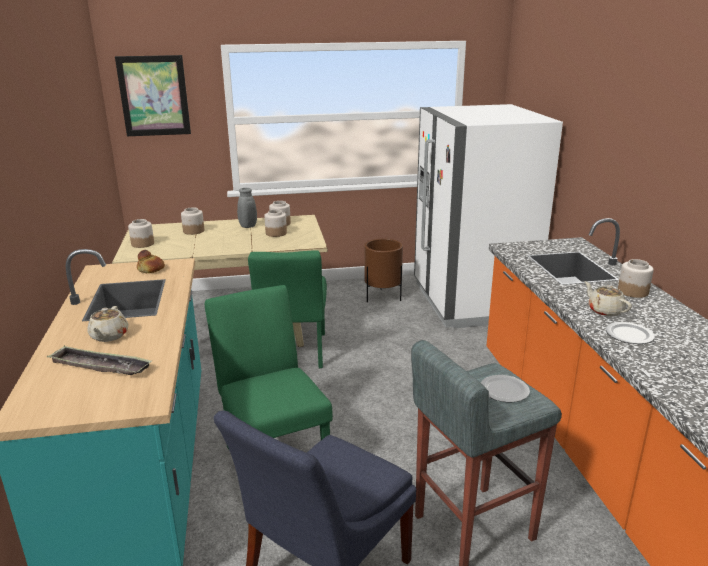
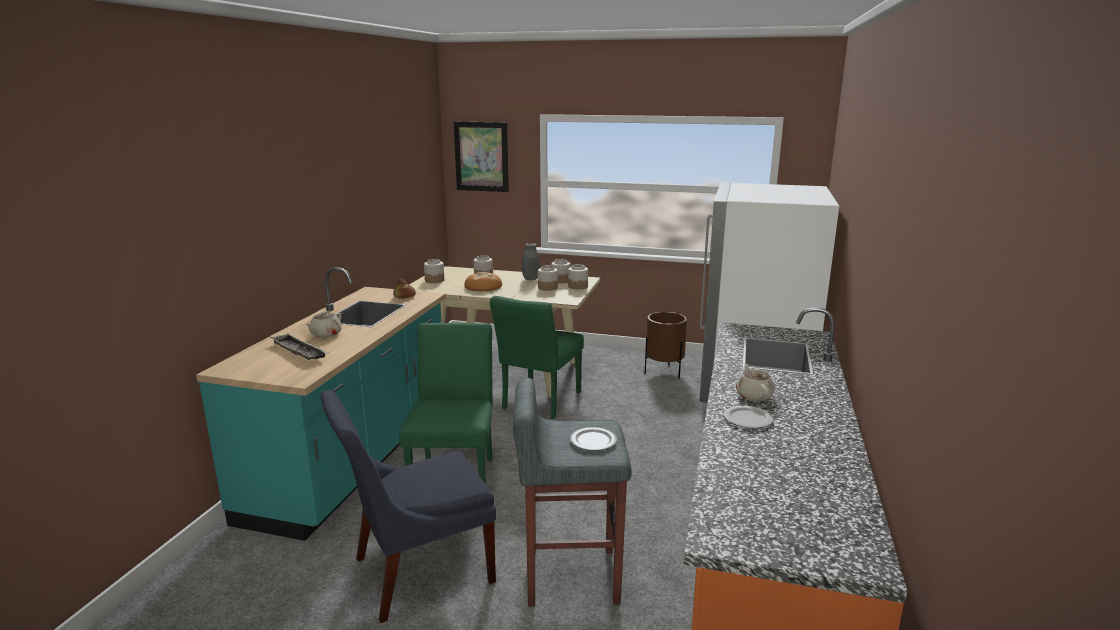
camera: 25 degrees right, 5 degrees down
jar [618,259,654,298] -> jar moved to [568,264,588,290]
none -> bread [464,272,502,291]

